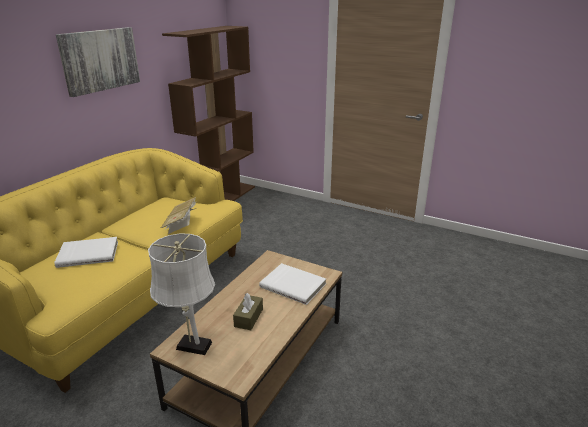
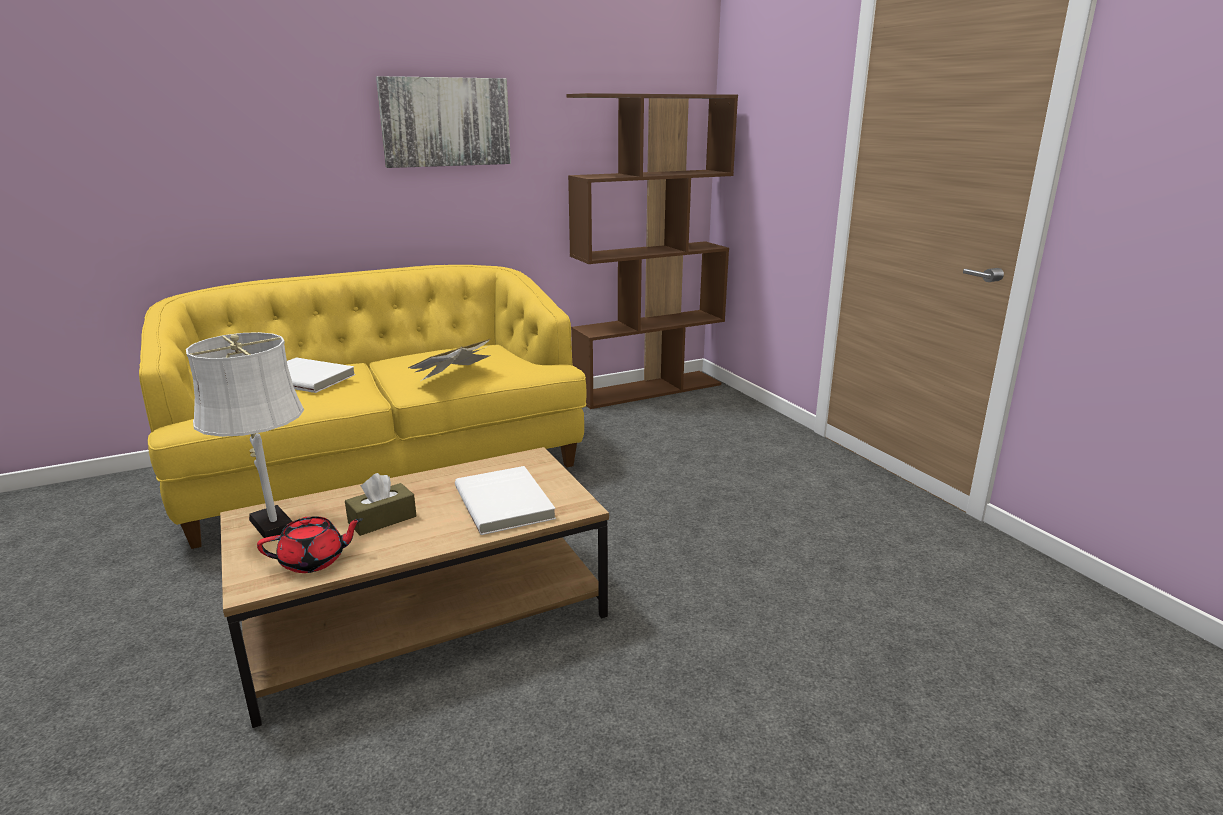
camera: 35 degrees right, 5 degrees down
none -> red teapot [257,516,363,573]

